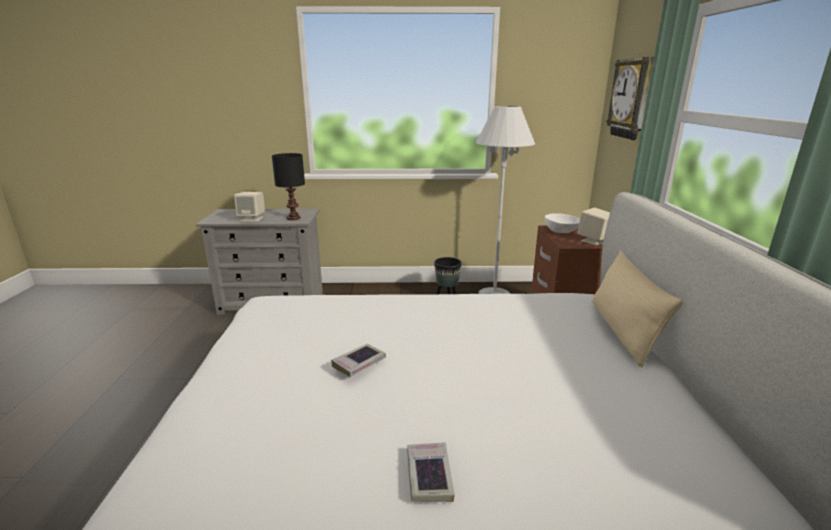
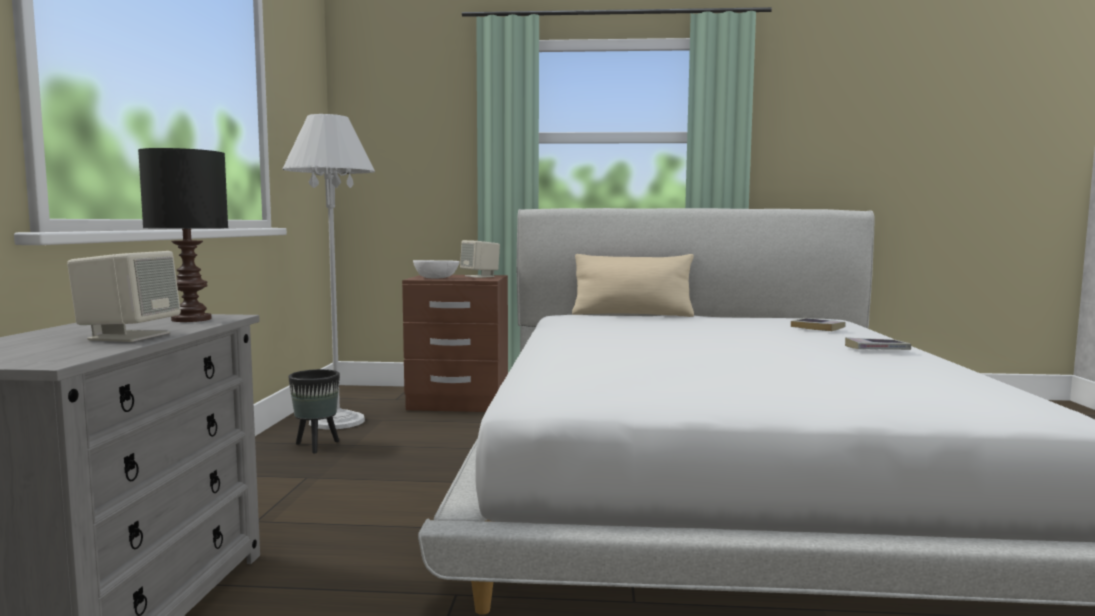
camera: 85 degrees left, 15 degrees down
book [331,344,386,377] -> book moved to [791,318,846,331]
wall clock [606,57,654,140] -> none

